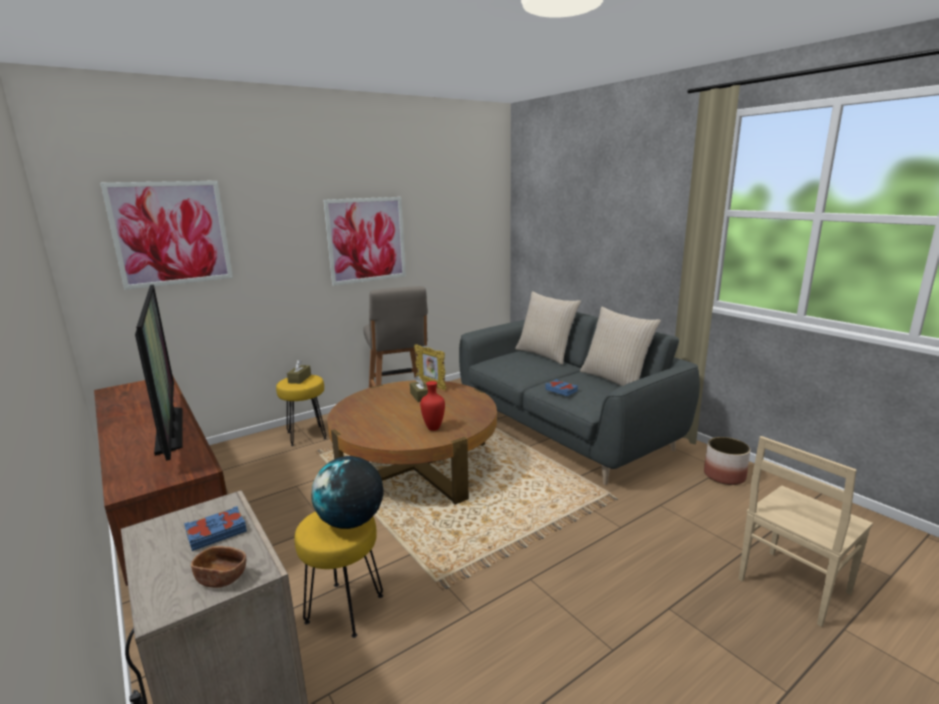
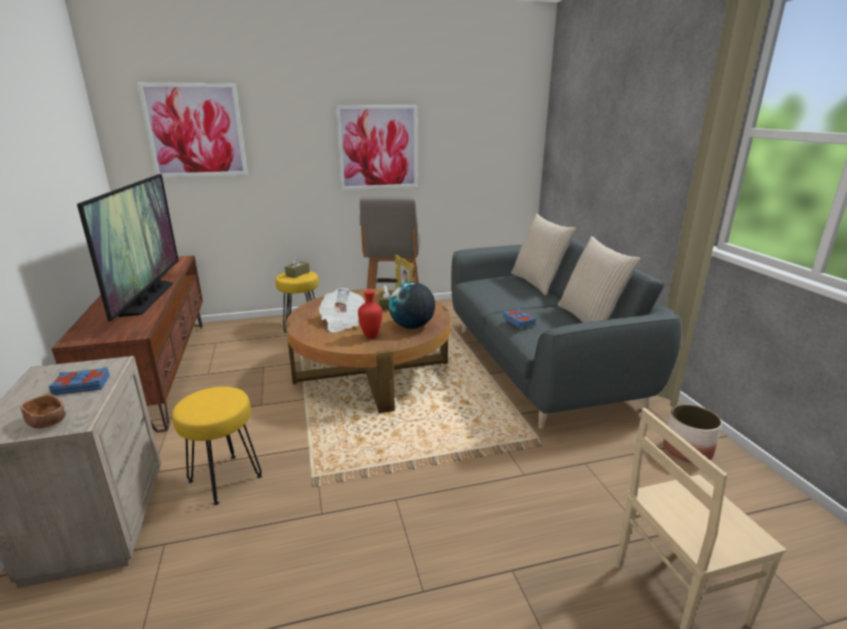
camera: 20 degrees right, 5 degrees up
globe [311,456,384,529] -> globe moved to [388,282,435,329]
none -> newspaper [318,288,365,332]

